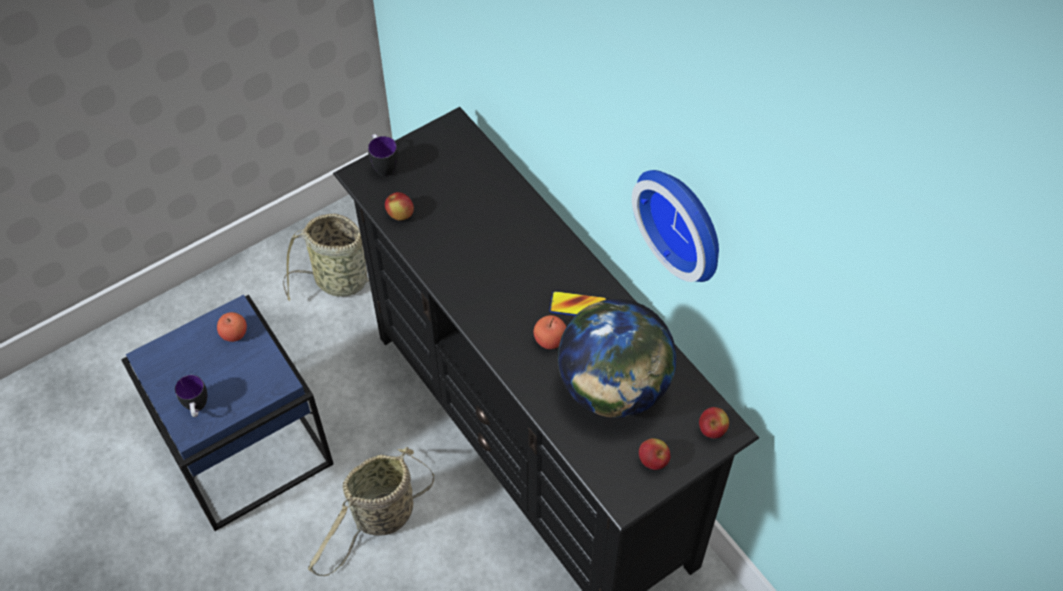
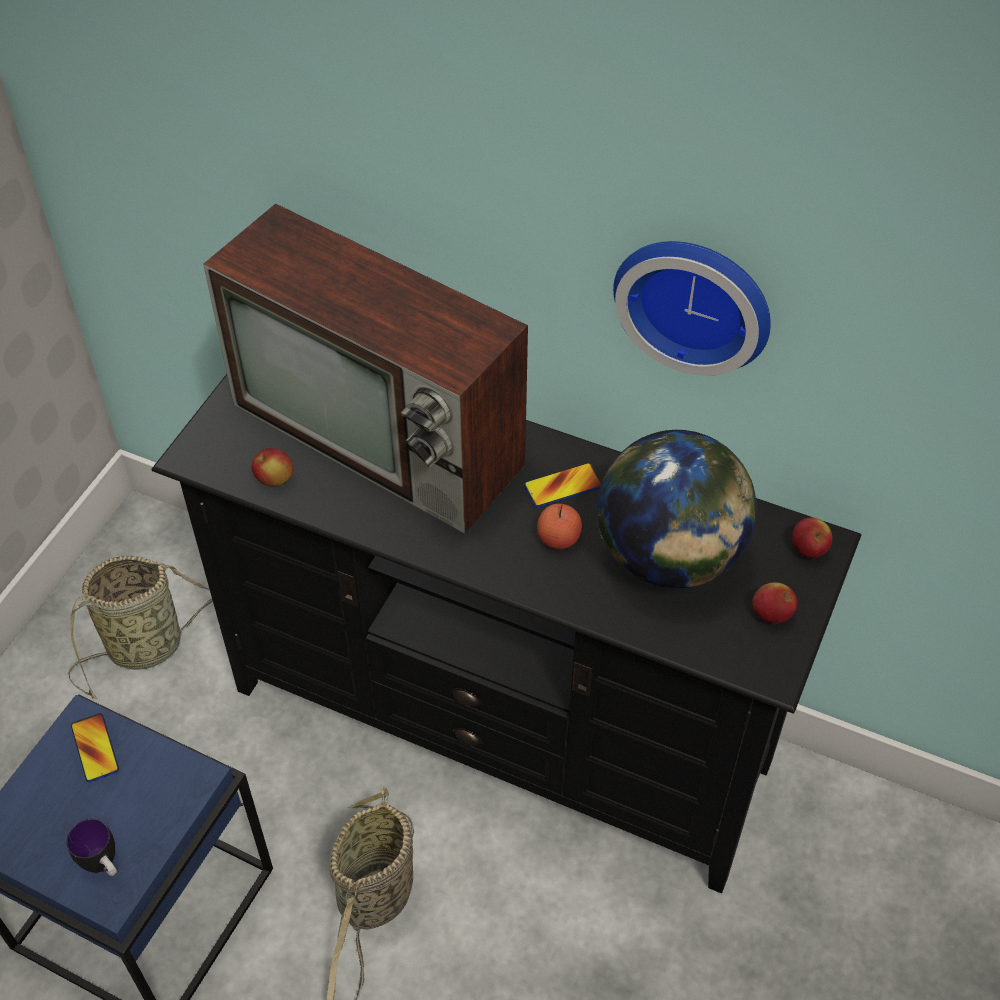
camera: 30 degrees left, 5 degrees down
apple [217,312,247,342] -> phone [71,713,119,782]
mug [368,134,398,176] -> none
none -> television [203,204,528,534]

